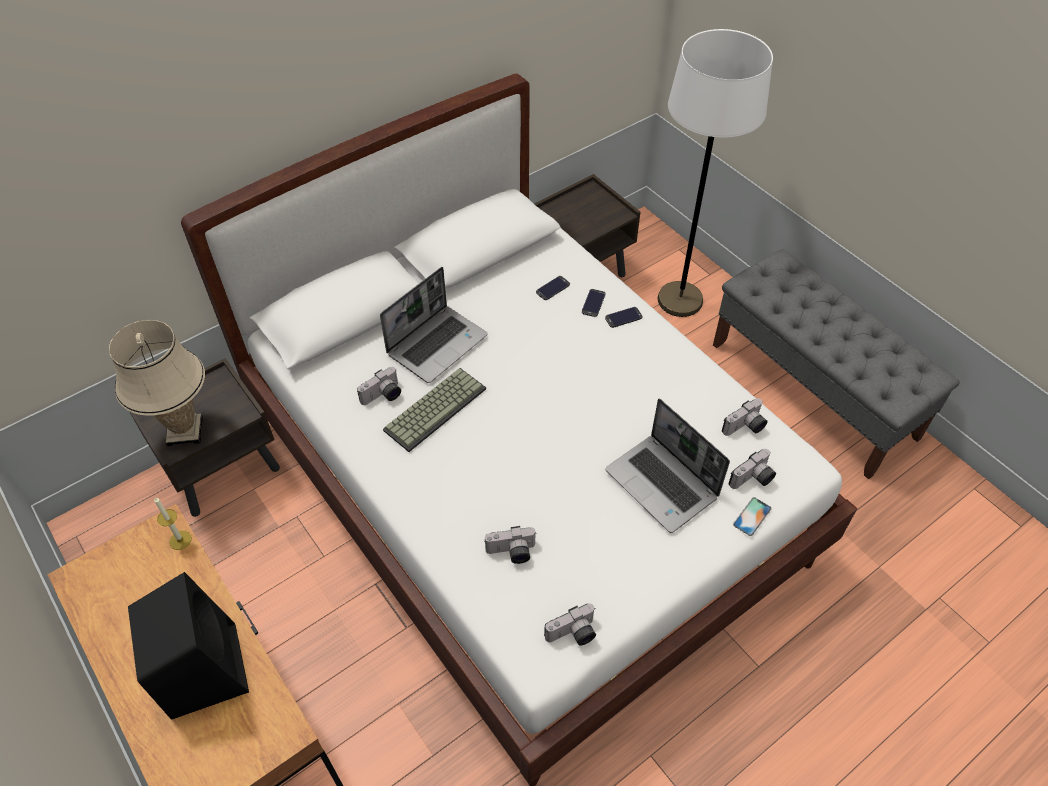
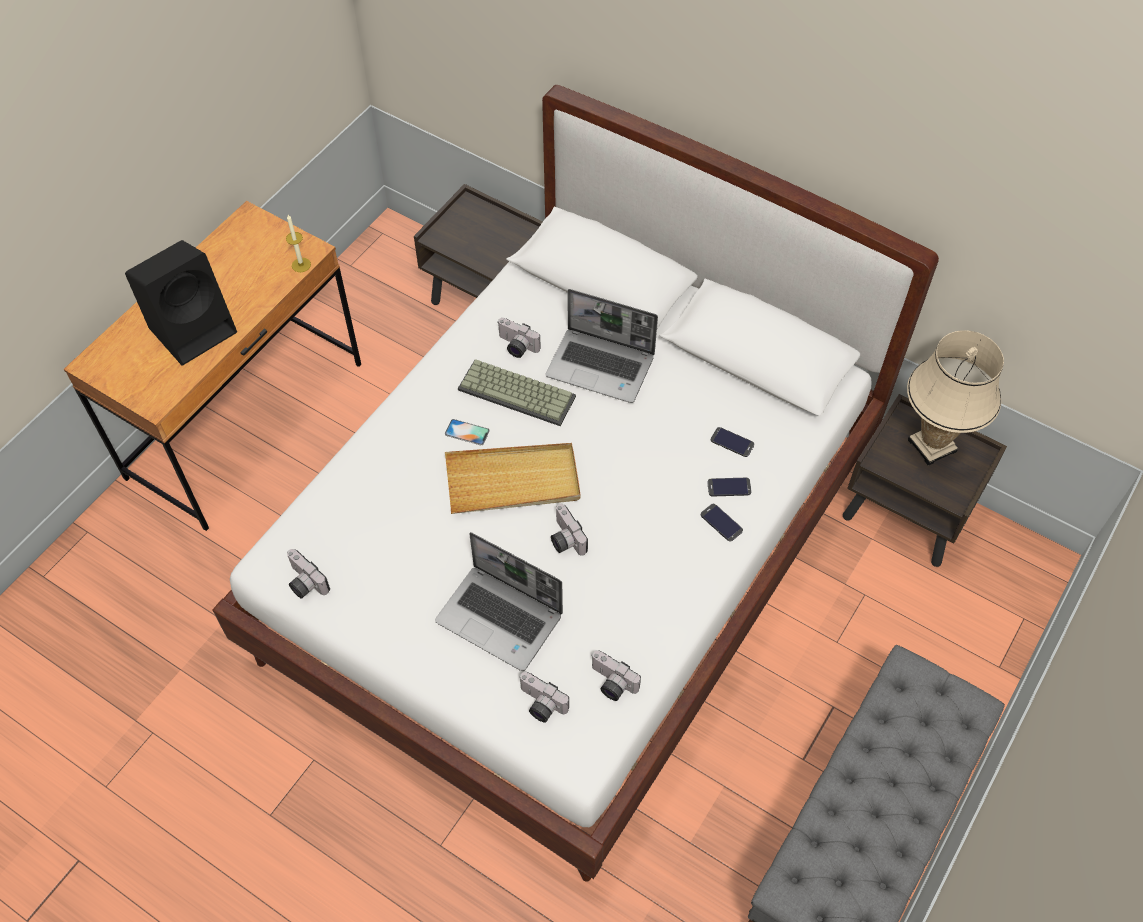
camera: 70 degrees right, 5 degrees up
beige table lamp [109,320,205,447] -> beige table lamp moved to [907,330,1004,466]
camera [484,526,537,564] -> camera moved to [551,504,588,556]
laptop [605,398,730,533] -> laptop turned 90 degrees counterclockwise [435,532,563,671]
white floor lamp [658,29,773,317] -> none
phone [733,497,771,536] -> phone moved to [445,419,490,445]
none -> beige tray [445,443,580,514]

